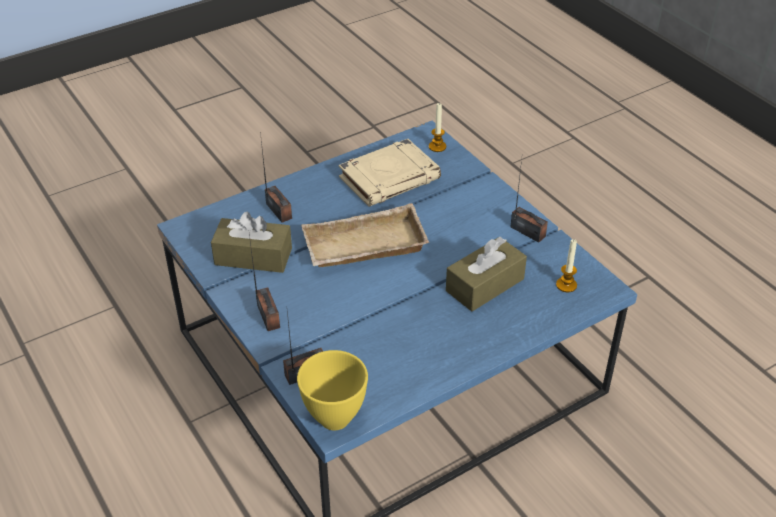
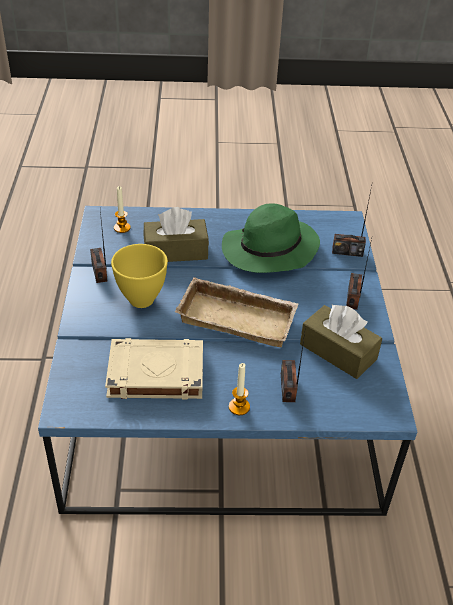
camera: 150 degrees left, 0 degrees up
yellow bowl [297,350,368,431] -> yellow bowl moved to [111,244,168,308]
candle [429,103,446,152] -> candle moved to [229,363,250,415]
none -> green hat [222,203,320,273]

